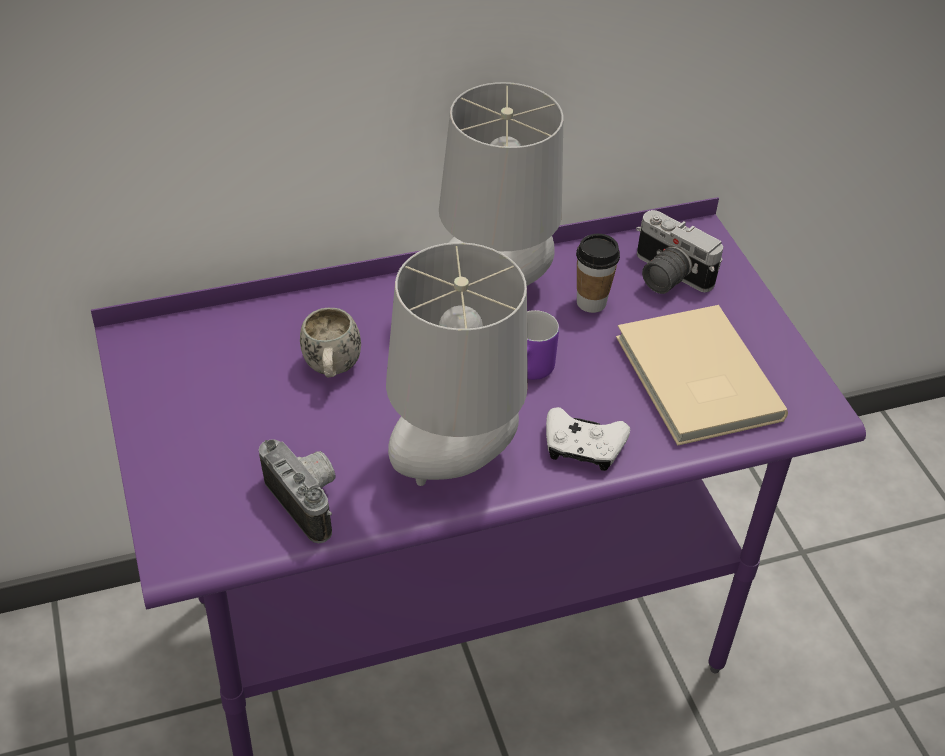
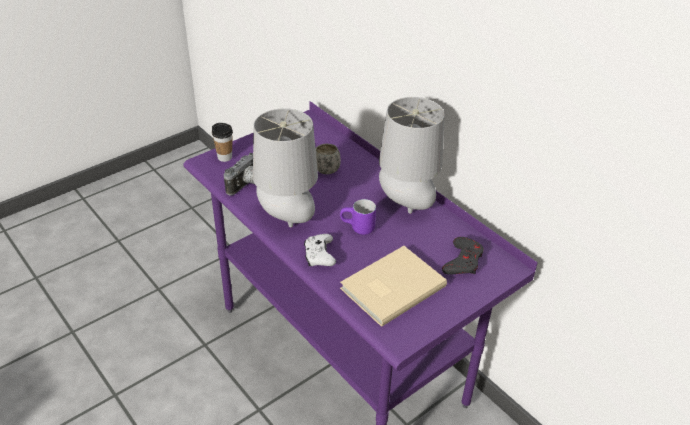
camera: 70 degrees right, 5 degrees down
cup [576,234,620,313] -> cup moved to [212,123,233,162]
camera [636,210,723,294] -> grey game controller [442,237,484,275]

